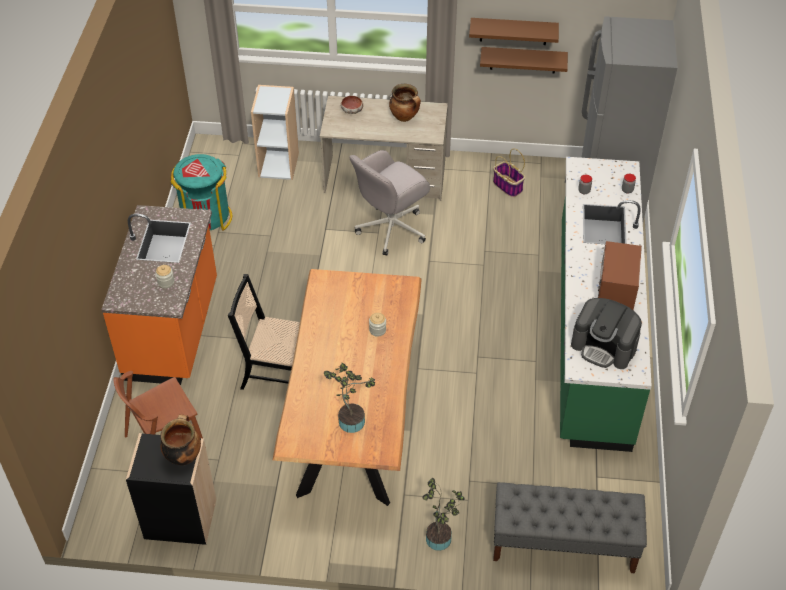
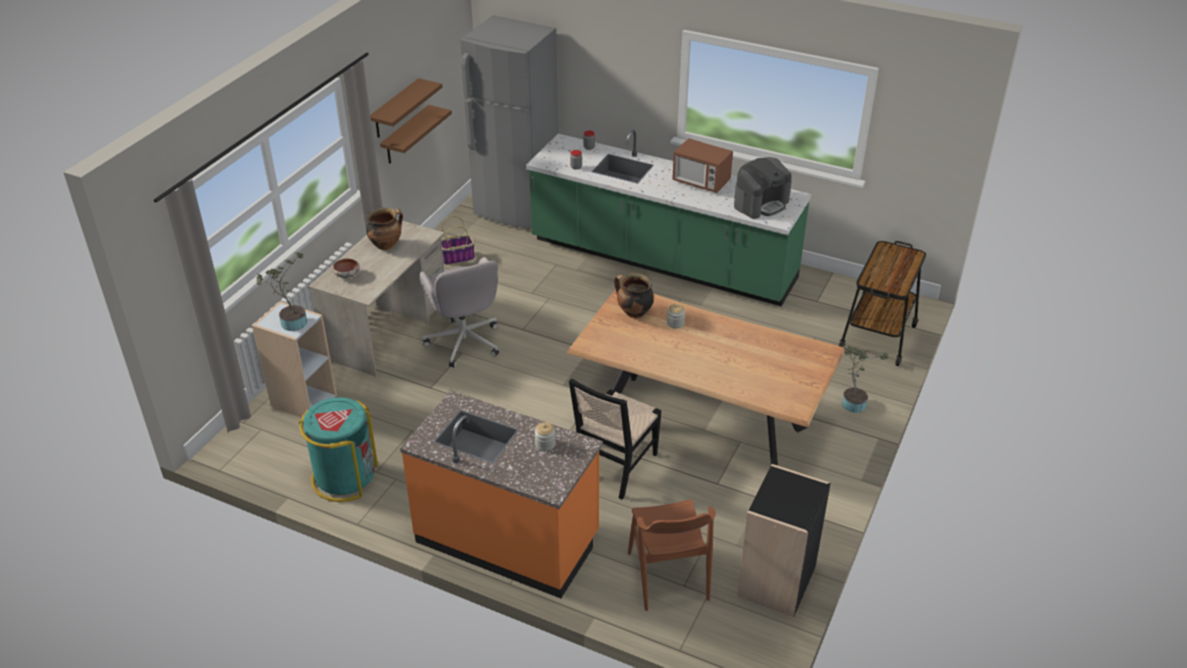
camera: 70 degrees left, 10 degrees down
cooking pot [160,414,201,465] -> cooking pot moved to [614,273,654,318]
potted plant [324,363,375,433] -> potted plant moved to [256,252,307,331]
grey bench [493,482,647,573] -> cart [839,241,926,366]

